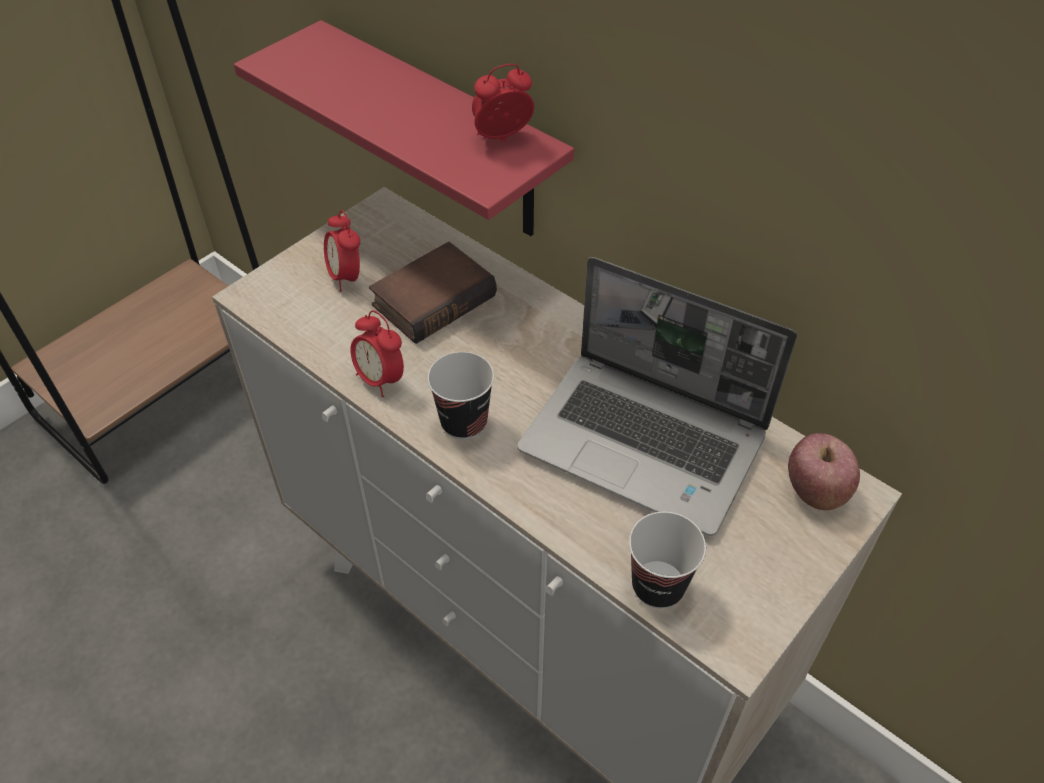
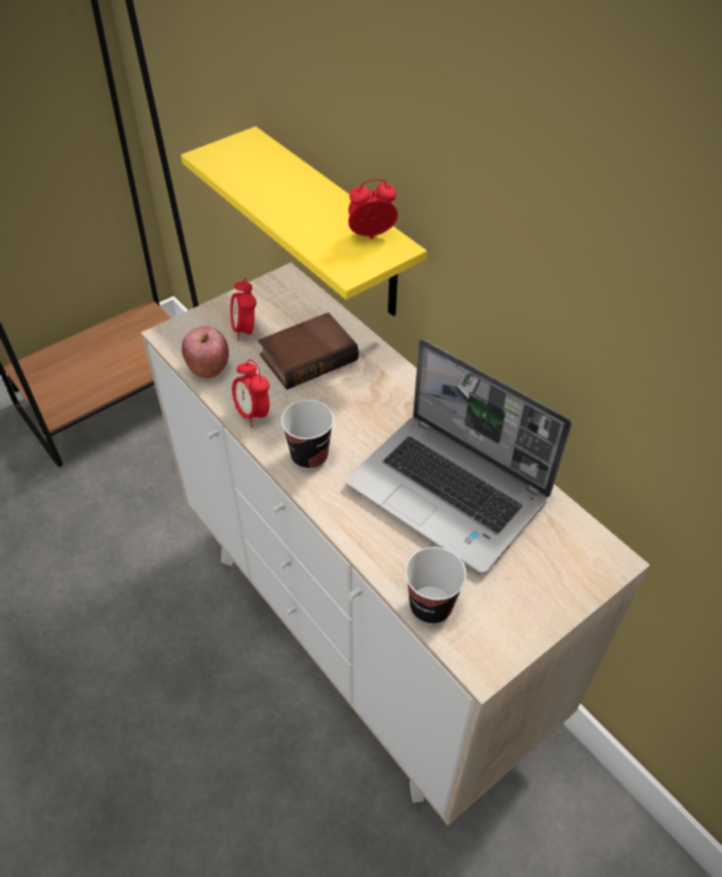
camera: 10 degrees right, 0 degrees up
red shelf [234,20,574,236] -> yellow shelf [181,126,427,316]
apple [788,433,860,510] -> apple moved to [182,326,229,378]

